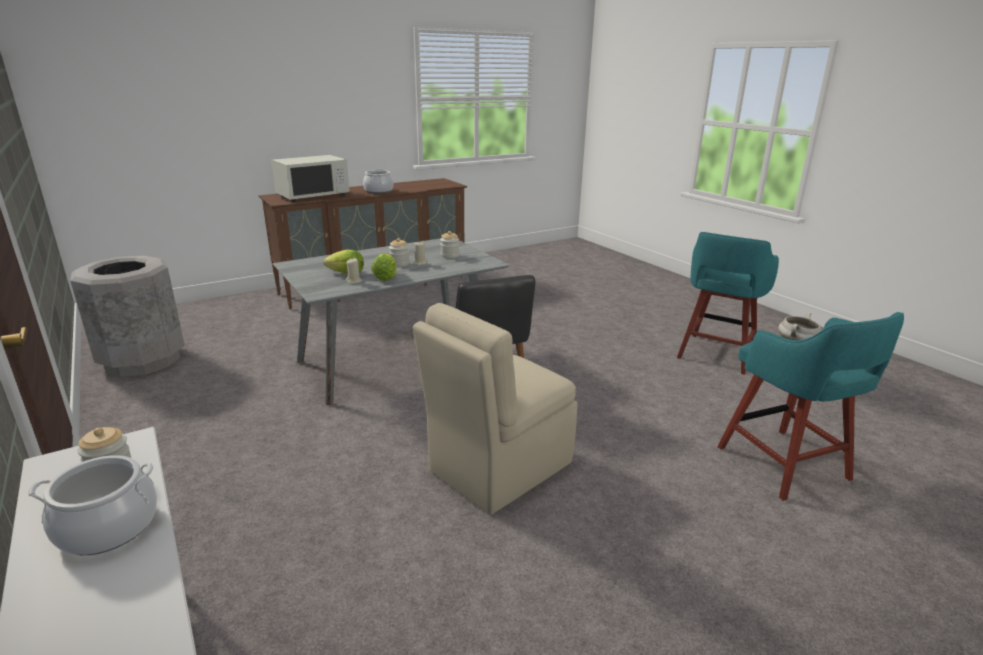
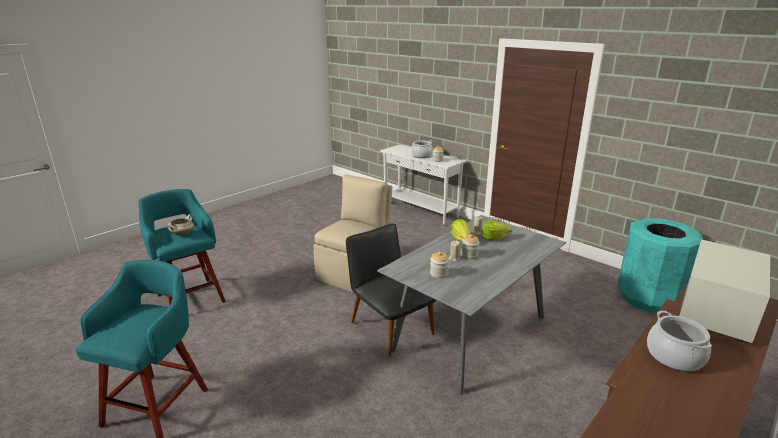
camera: 165 degrees right, 0 degrees up
grey trash can [70,256,185,377] -> turquoise trash can [618,218,703,313]

